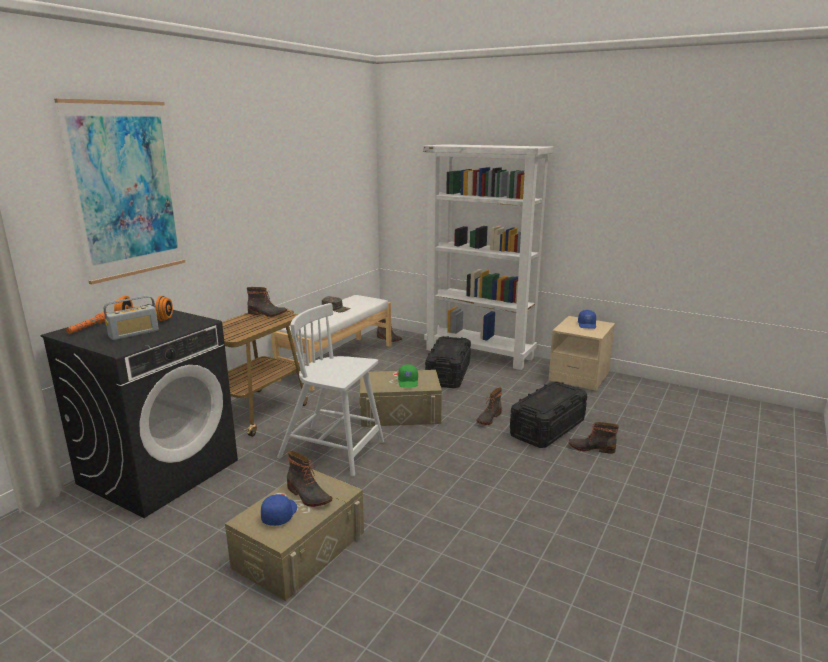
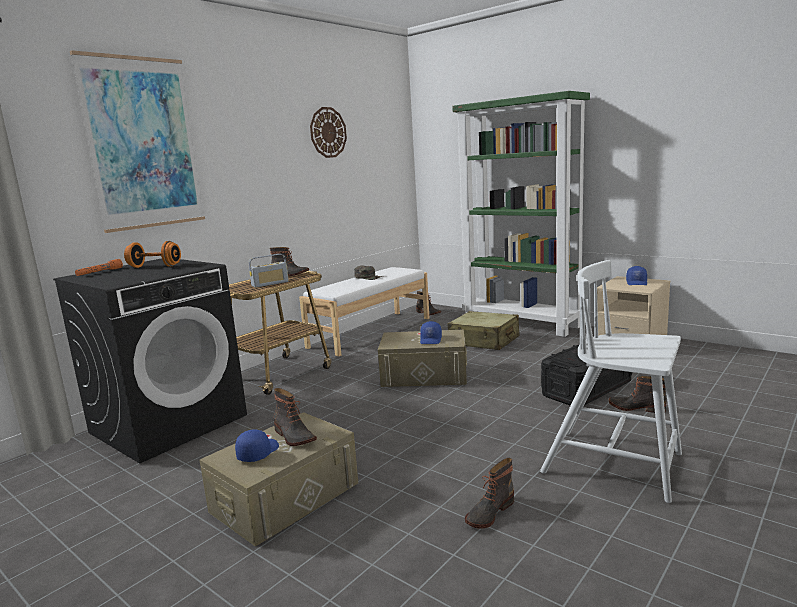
camera: 10 degrees right, 5 degrees down
radio [104,296,159,340] -> radio moved to [249,254,289,288]
white chair [277,303,384,476] -> white chair moved to [540,260,682,503]
green cap [398,364,418,388] -> blue cap [420,321,442,344]
white bookcase [423,144,554,370] -> green bookcase [452,91,590,337]
black storage box [425,336,471,388] -> beige suitcase [448,311,519,350]
boot [476,387,502,425] -> boot moved to [465,458,514,529]
none -> wall clock [310,107,347,158]

